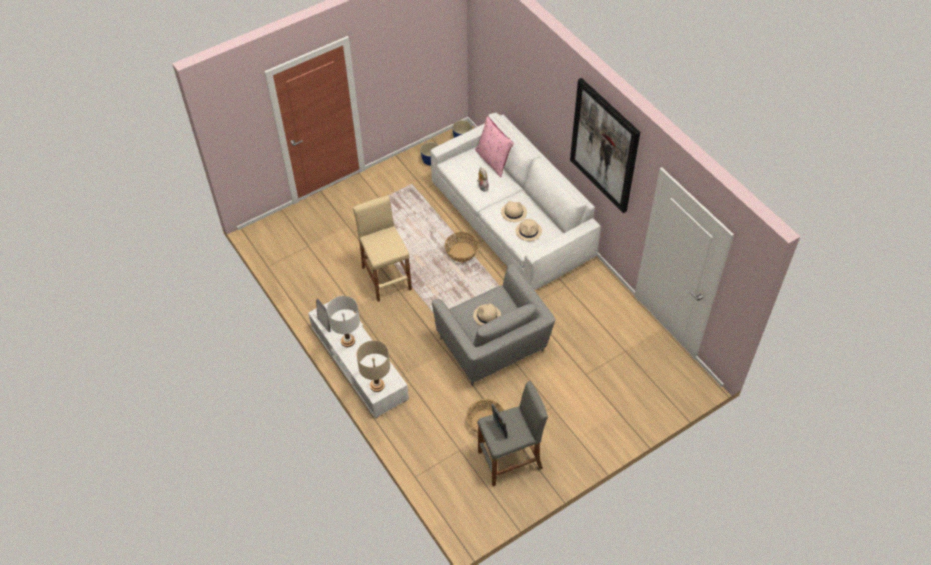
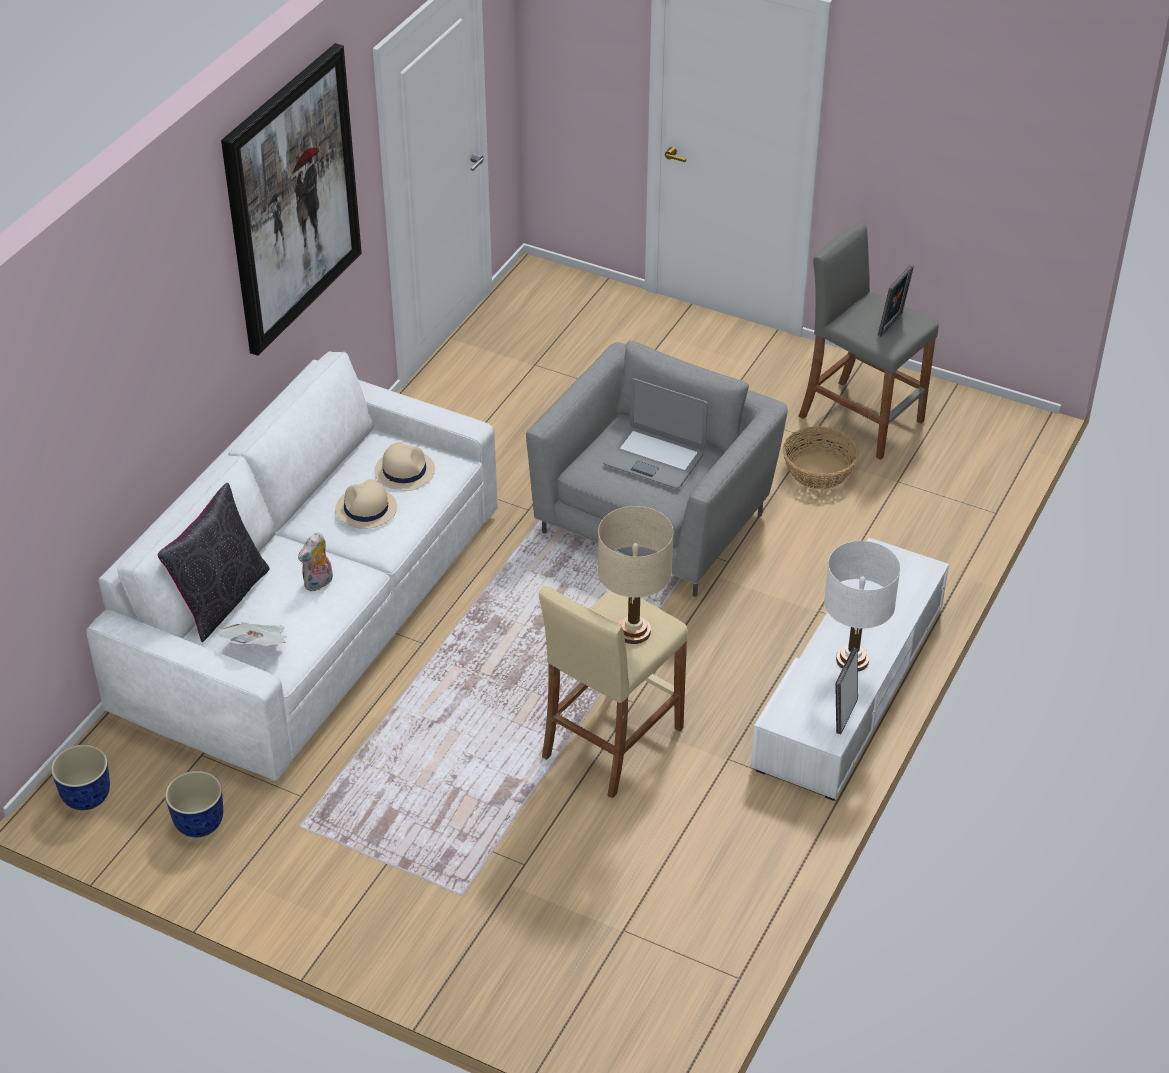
camera: 120 degrees left, 10 degrees down
beige table lamp [356,340,390,392] -> beige table lamp moved to [598,506,674,644]
basket [445,232,479,262] -> none
beige hat [473,304,501,326] -> laptop [603,378,708,489]
pink pillow [475,116,514,177] -> black pillow [158,483,270,642]
none -> newspaper [217,622,287,646]

